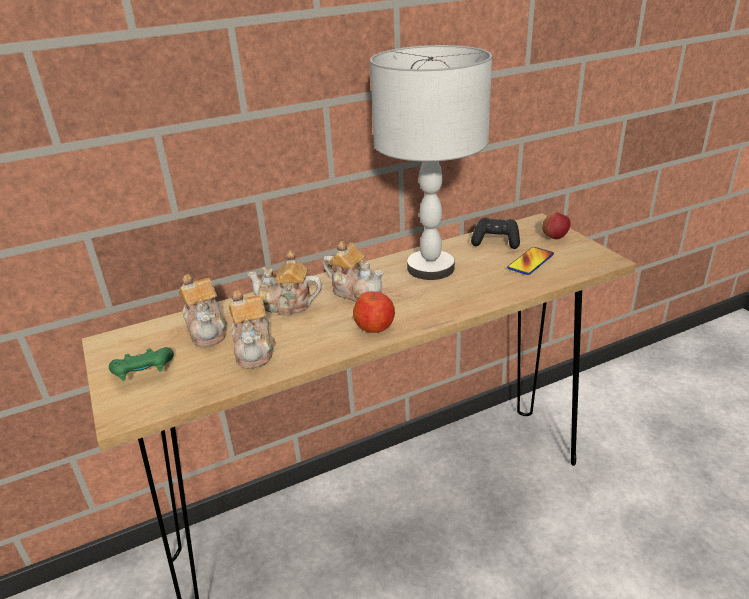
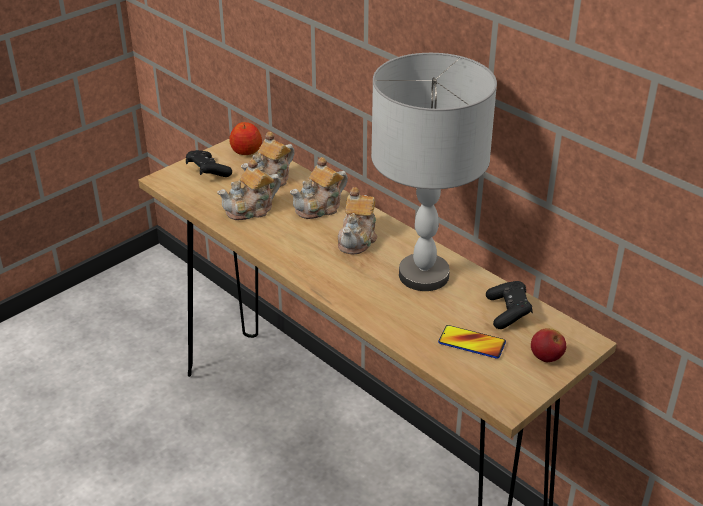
camera: 70 degrees right, 5 degrees up
green game controller [109,347,174,381] -> black game controller [186,150,232,177]
teapot [247,250,322,316] -> teapot turned 120 degrees counterclockwise [290,157,348,219]
apple [353,291,395,333] -> apple moved to [229,122,262,155]

